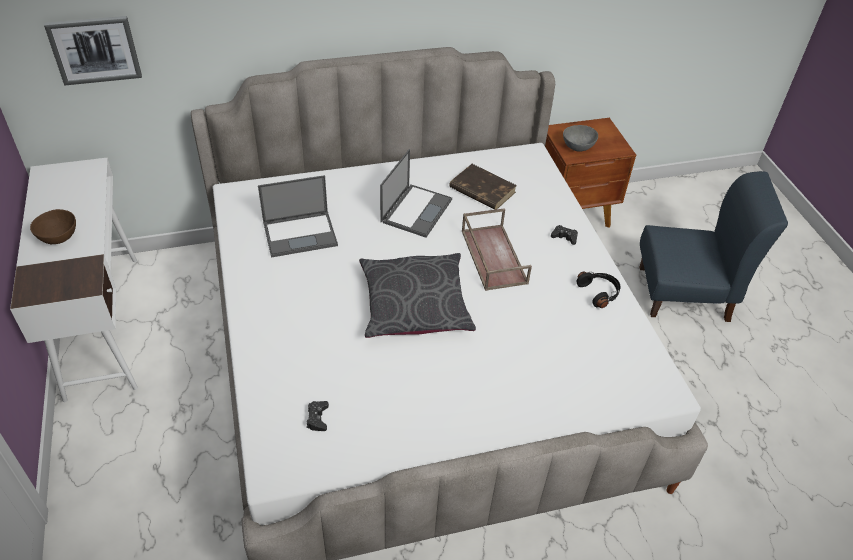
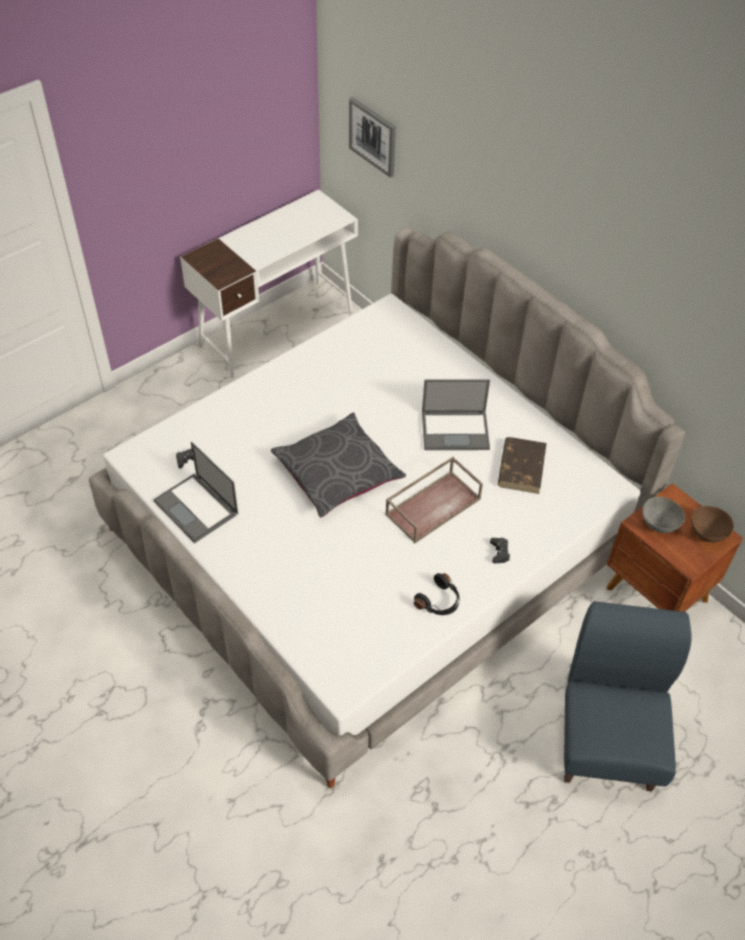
camera: 65 degrees right, 5 degrees up
brown bowl [30,209,76,244] -> brown bowl moved to [691,506,734,543]
laptop [258,175,338,258] -> laptop moved to [153,442,238,543]
blue chair [640,171,788,322] -> blue chair turned 150 degrees counterclockwise [564,602,692,791]

